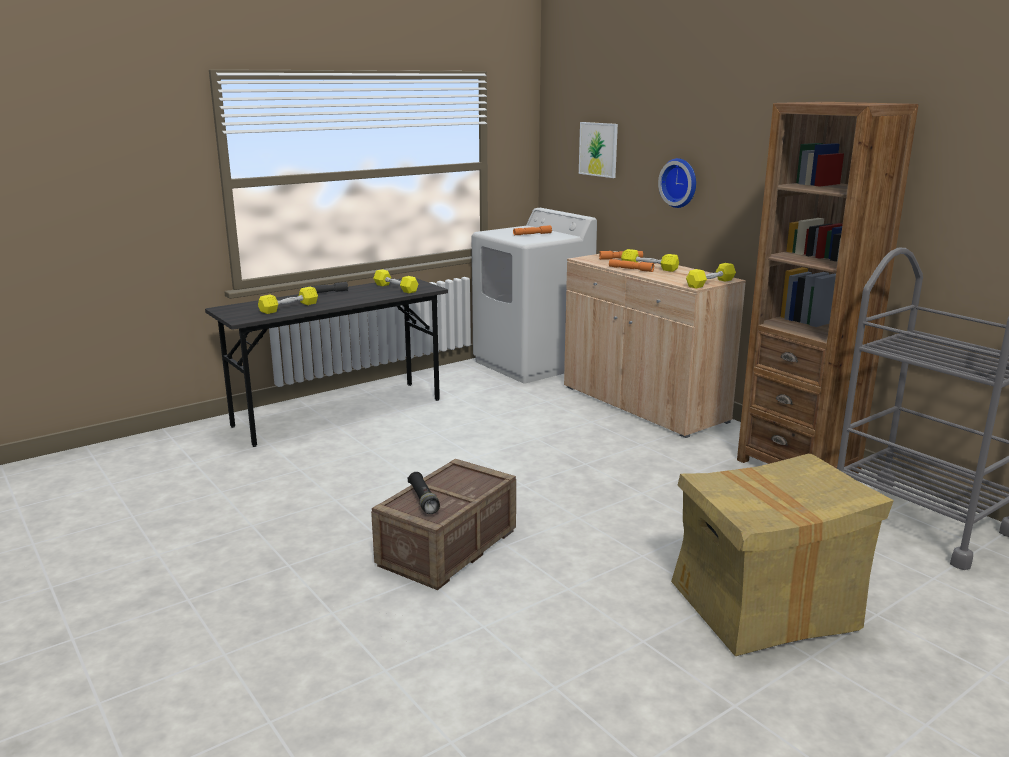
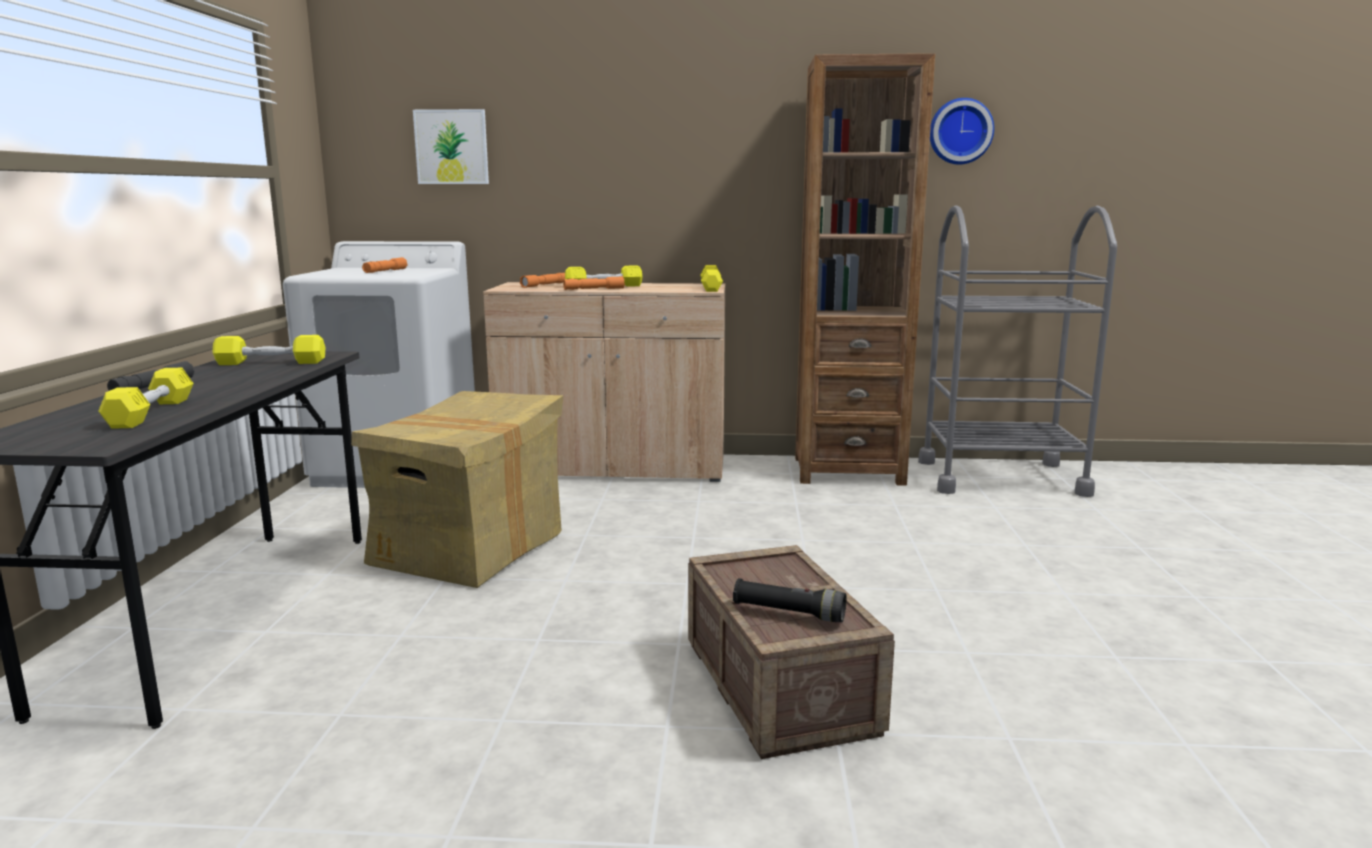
camera: 50 degrees left, 5 degrees down
wall clock [658,158,696,208] -> wall clock moved to [930,98,994,165]
cardboard box [671,454,894,656] -> cardboard box moved to [351,391,563,588]

